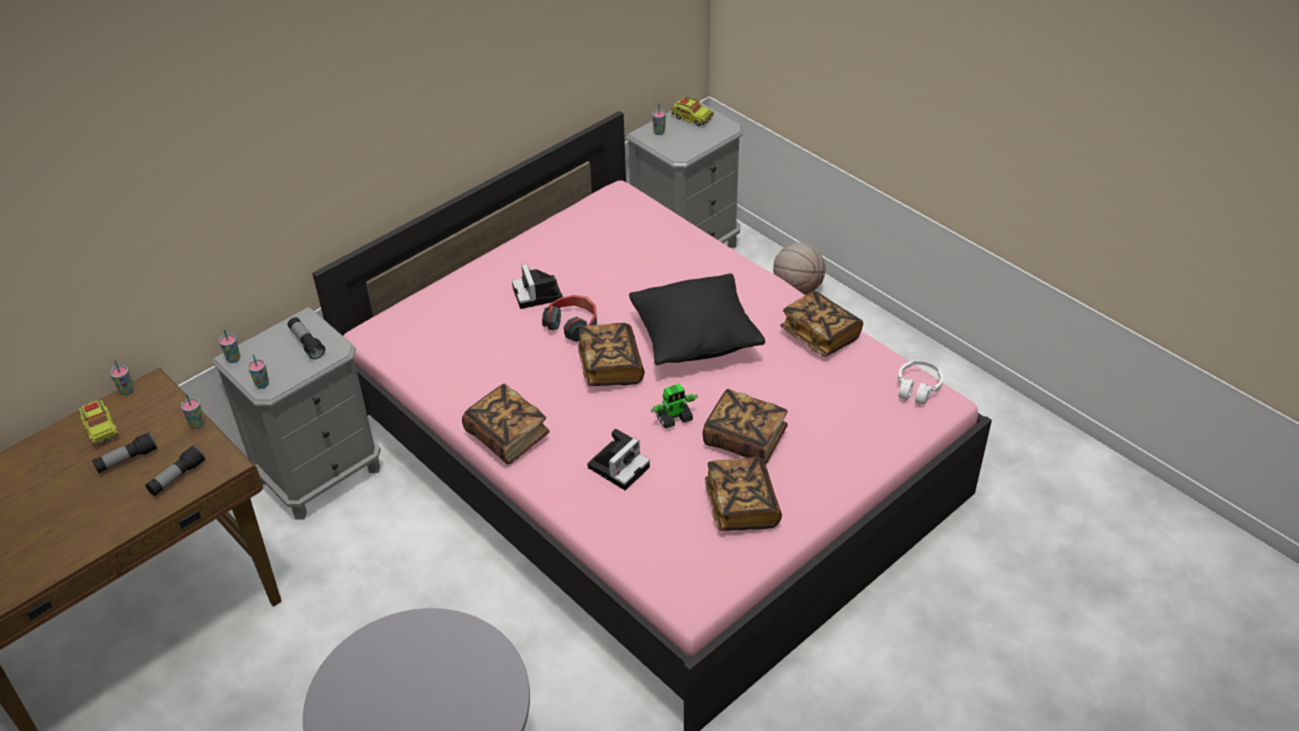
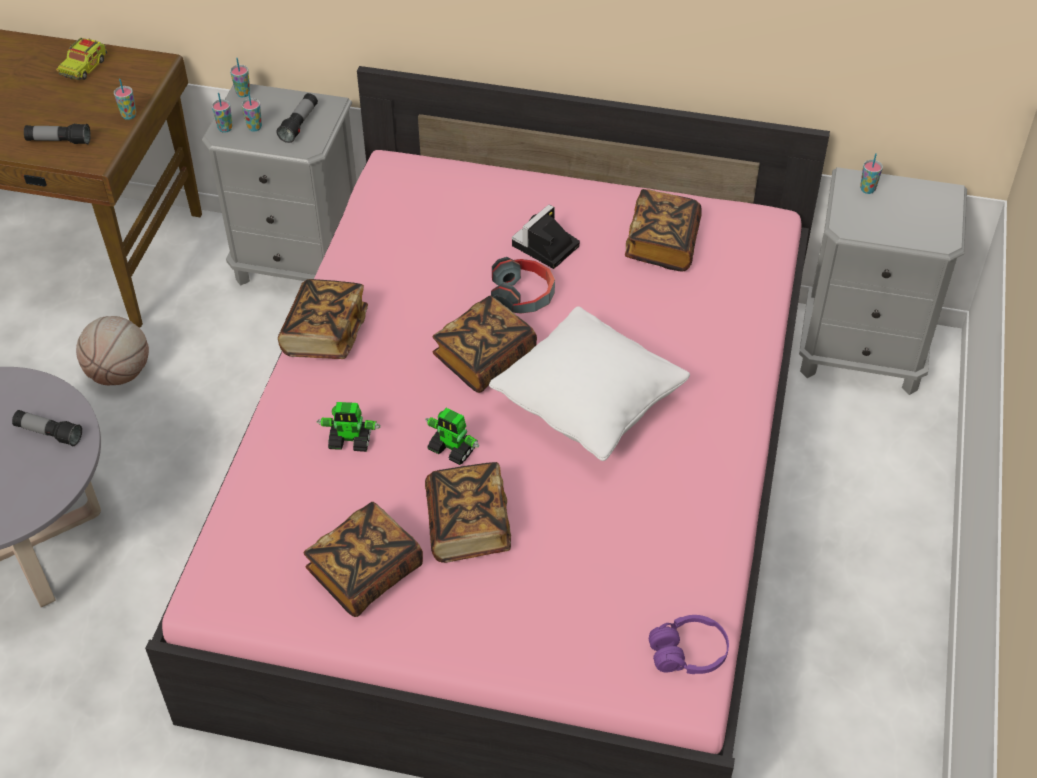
camera: 55 degrees right, 5 degrees up
flashlight [92,432,158,473] -> flashlight moved to [12,410,82,446]
cup [110,361,134,395] -> cup moved to [242,92,262,132]
camera [587,429,650,490] -> toy robot [317,402,381,452]
black pillow [629,273,765,365] -> white pillow [489,306,690,461]
toy truck [671,97,714,126] -> none
basketball [773,243,826,295] -> basketball moved to [76,316,149,385]
book [780,291,863,357] -> book moved to [625,189,702,271]
white headphones [898,360,943,405] -> purple headphones [649,615,729,674]

